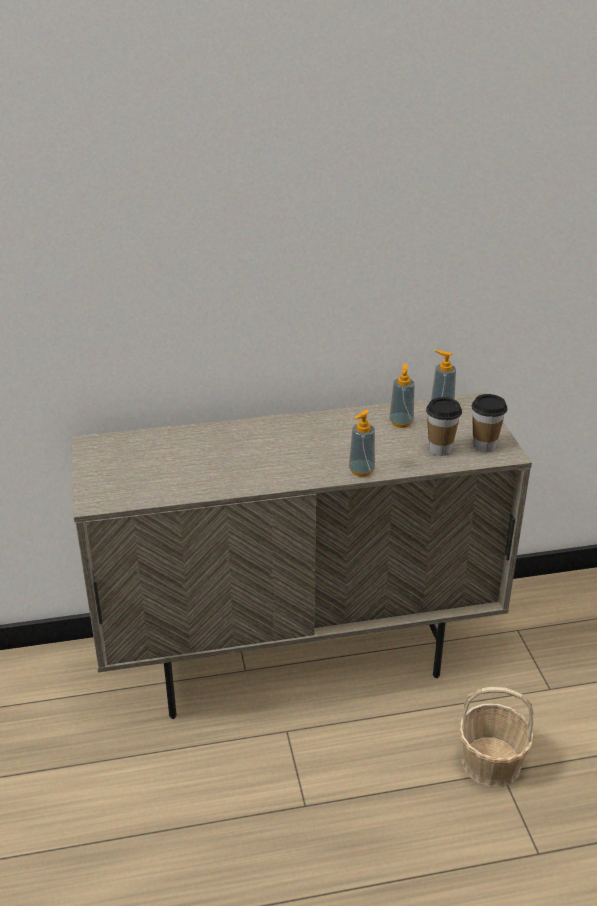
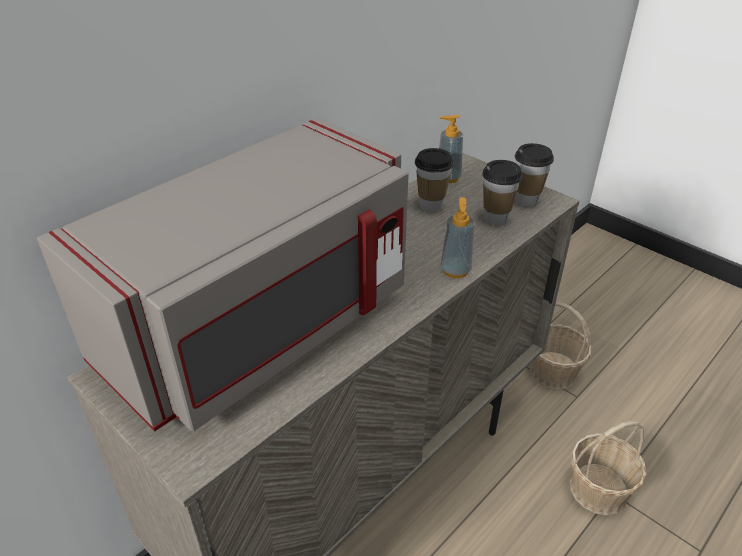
camera: 35 degrees left, 5 degrees up
soap dispenser [389,364,414,428] -> cup [415,148,454,212]
none -> grey microwave [37,118,409,431]
none -> basket [530,302,591,389]

